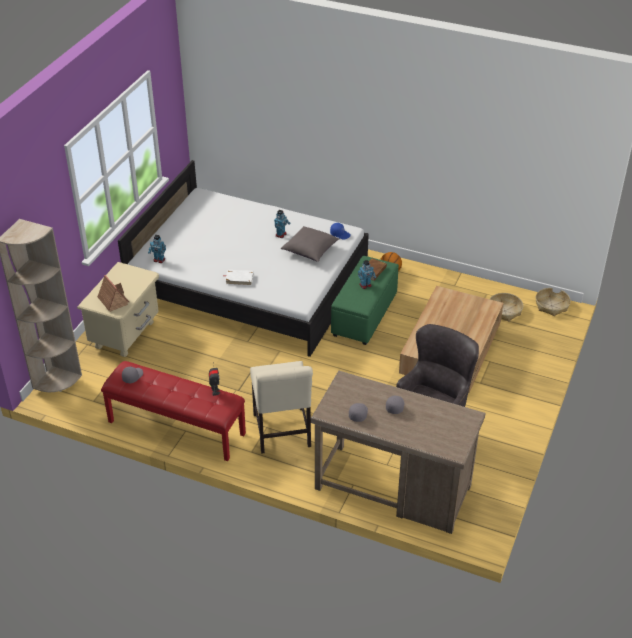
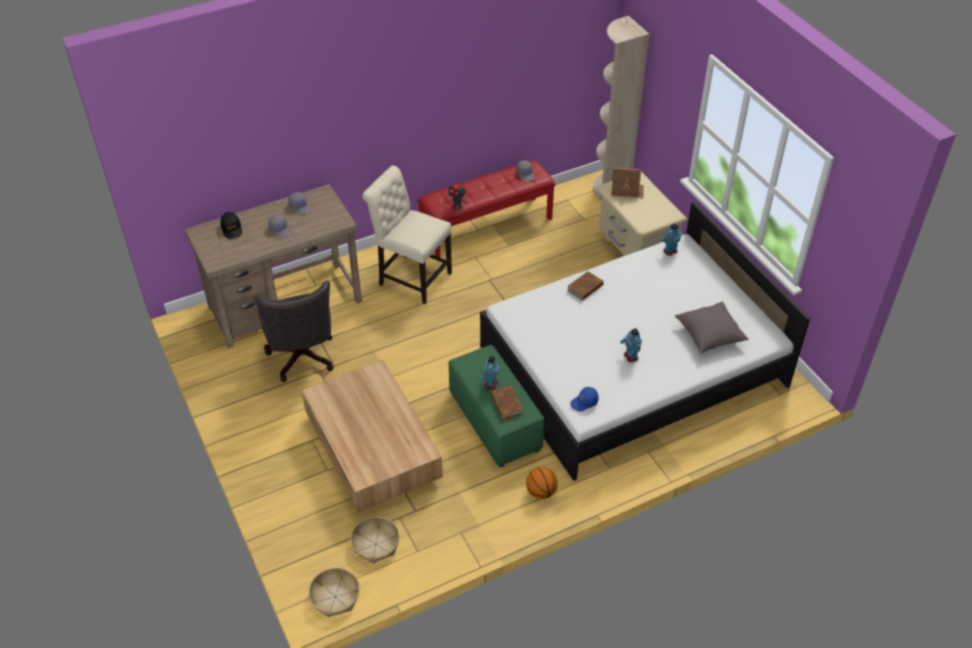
camera: 130 degrees right, 5 degrees up
white book [223,270,254,286] -> brown book [567,271,604,300]
grey pillow [281,226,339,262] -> grey pillow moved to [675,301,749,354]
none -> black cap [221,212,242,239]

